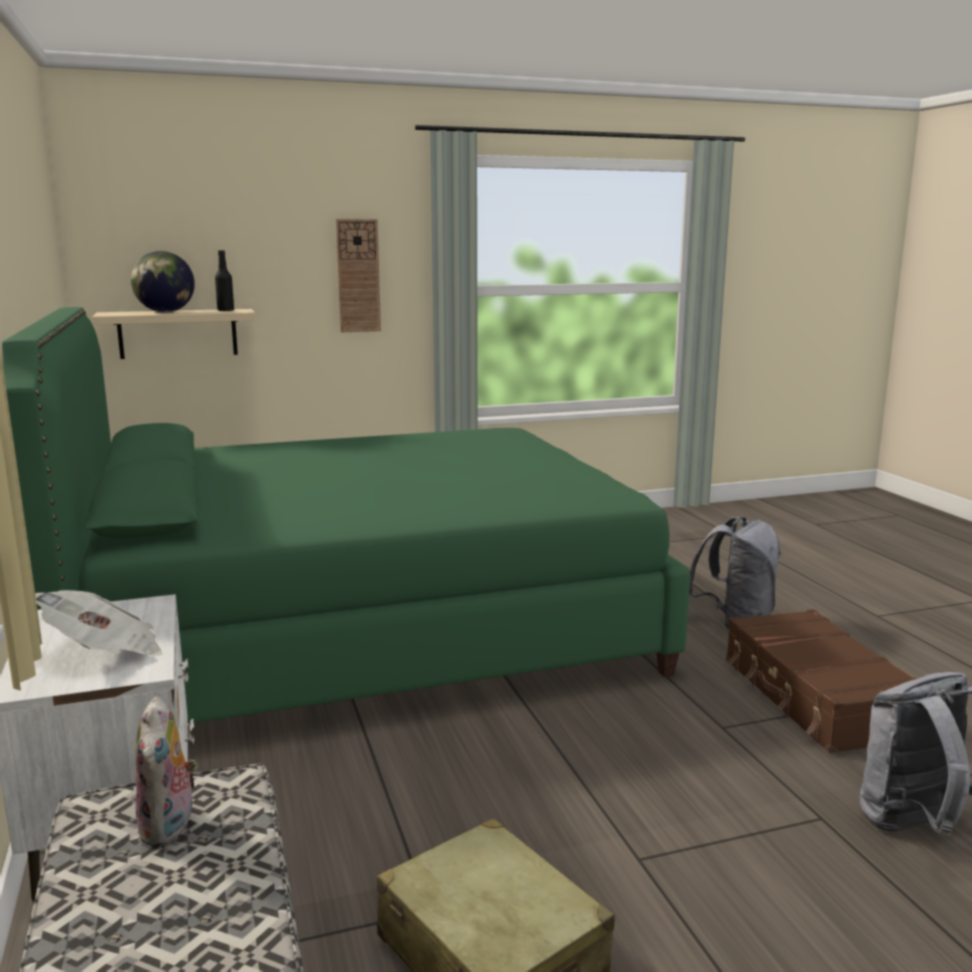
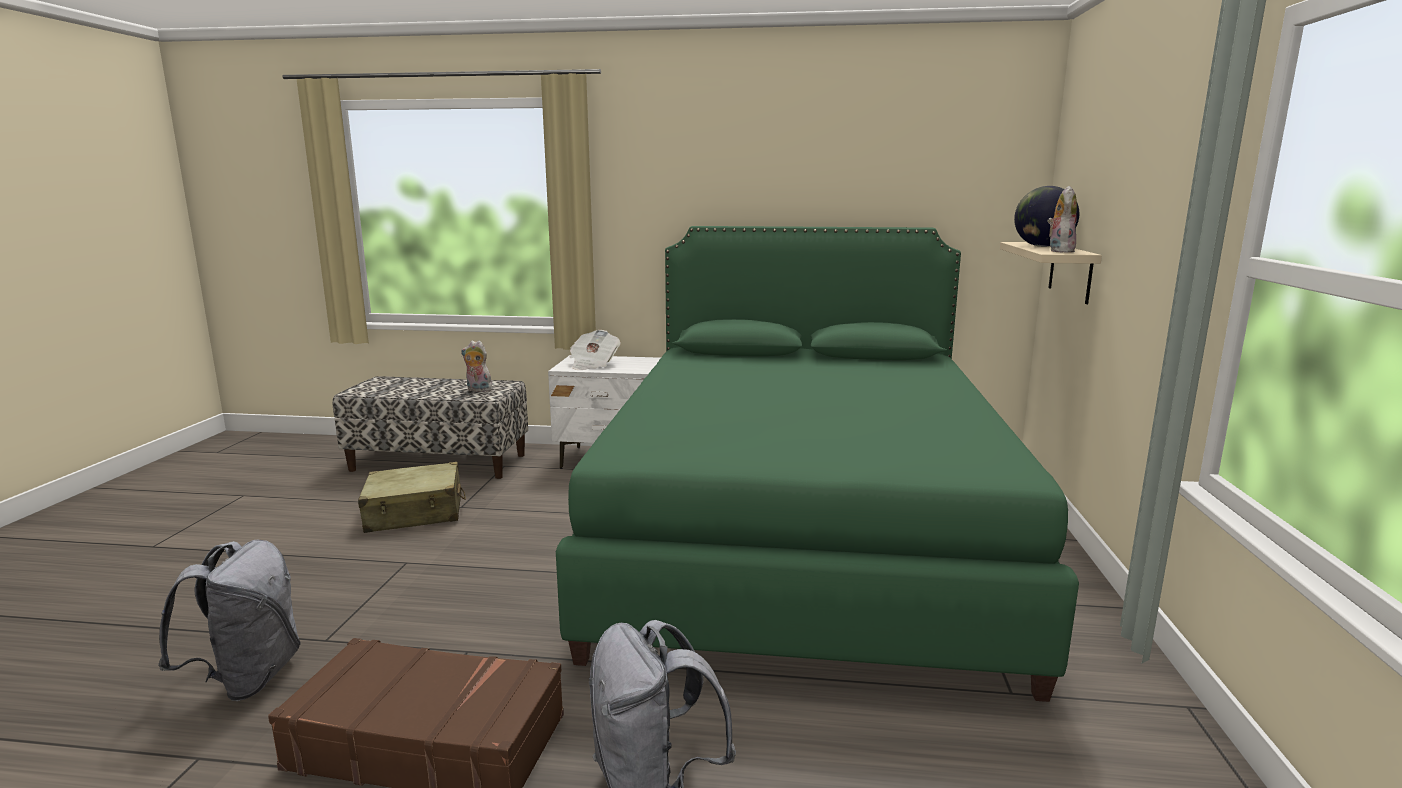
camera: 115 degrees right, 0 degrees up
black bottle [215,250,234,311] -> plush toy [1047,186,1077,253]
wall clock [336,219,381,332] -> none

